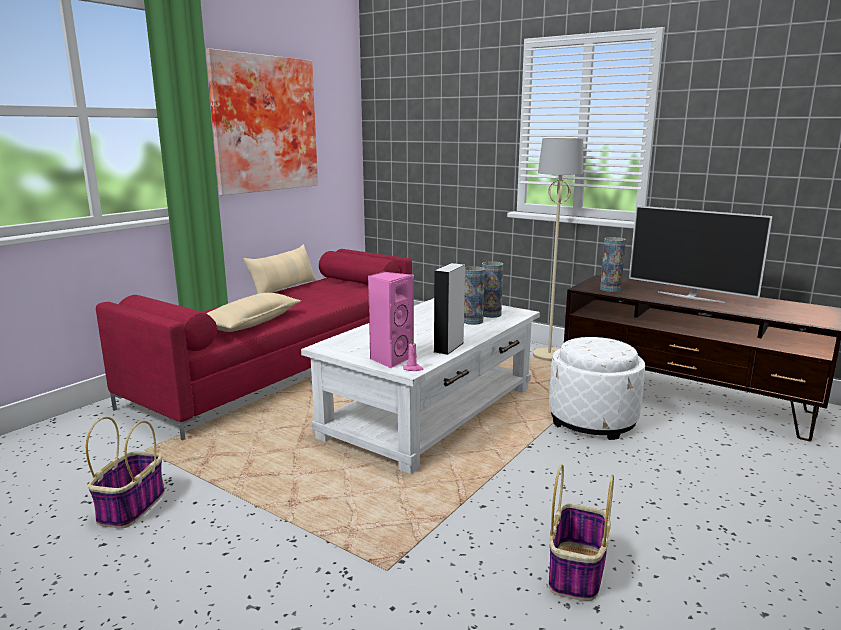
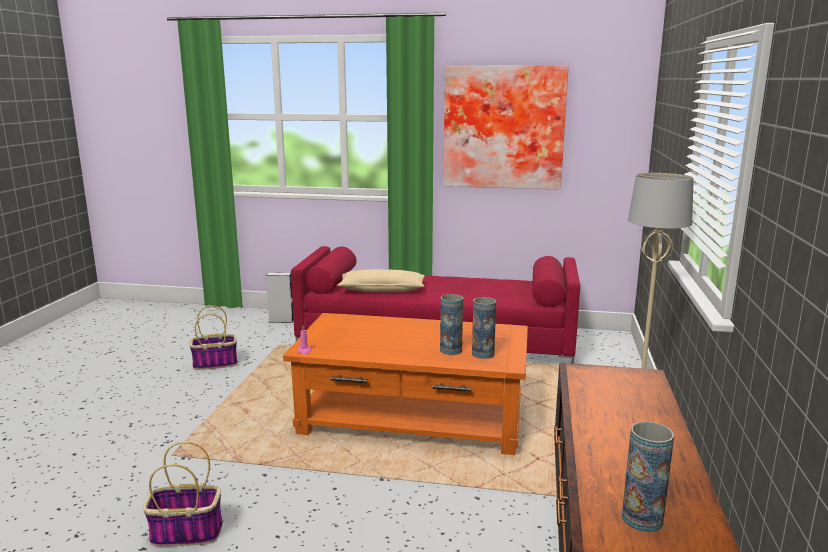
camera: 65 degrees right, 0 degrees up
beige pillow [243,244,317,294] -> none
white coffee table [301,298,540,474] -> orange coffee table [283,313,528,455]
pink speaker [368,271,414,369] -> none
grey speaker [434,263,465,355] -> grey speaker moved to [266,273,294,323]
white ottoman [549,337,645,440] -> none
vase [600,237,626,292] -> vase moved to [622,421,674,532]
television [629,206,773,303] -> none

